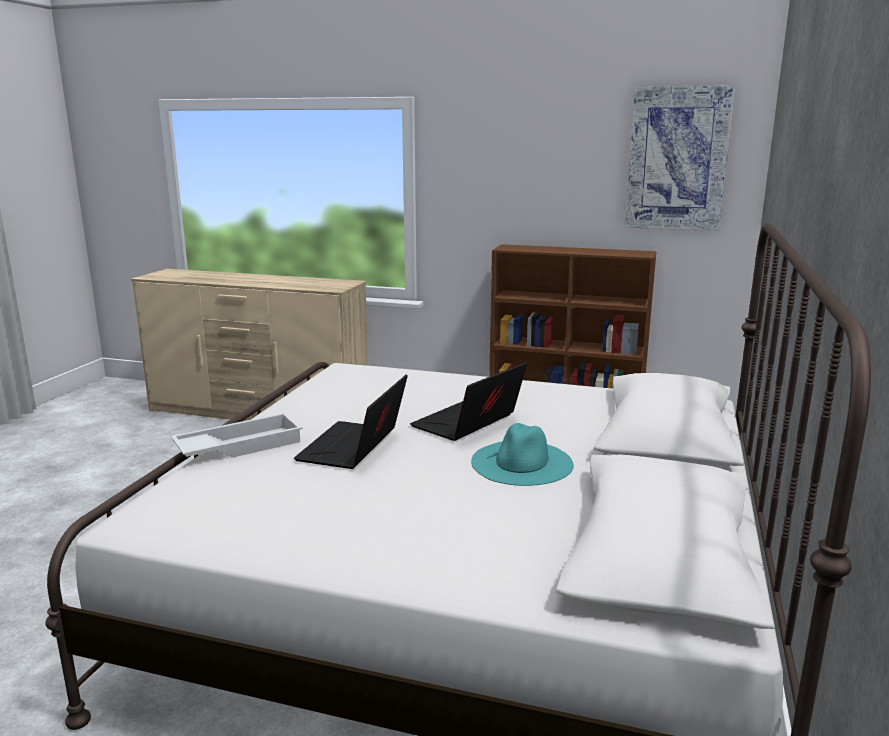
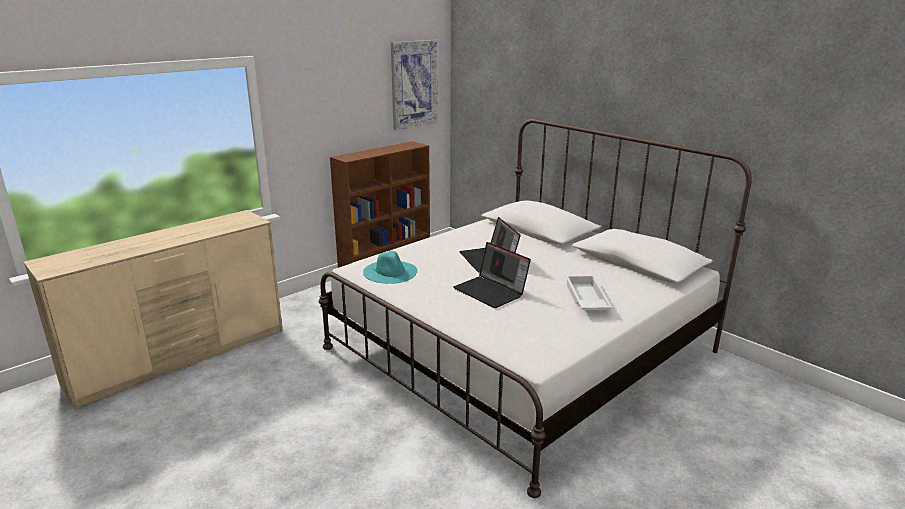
camera: 60 degrees left, 5 degrees up
white tray [171,413,303,458] -> white tray moved to [566,275,613,310]
turquoise hat [471,423,574,486] -> turquoise hat moved to [363,251,417,284]

